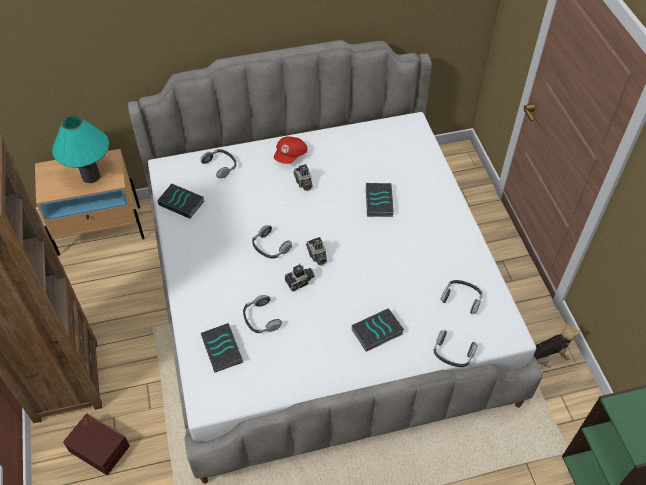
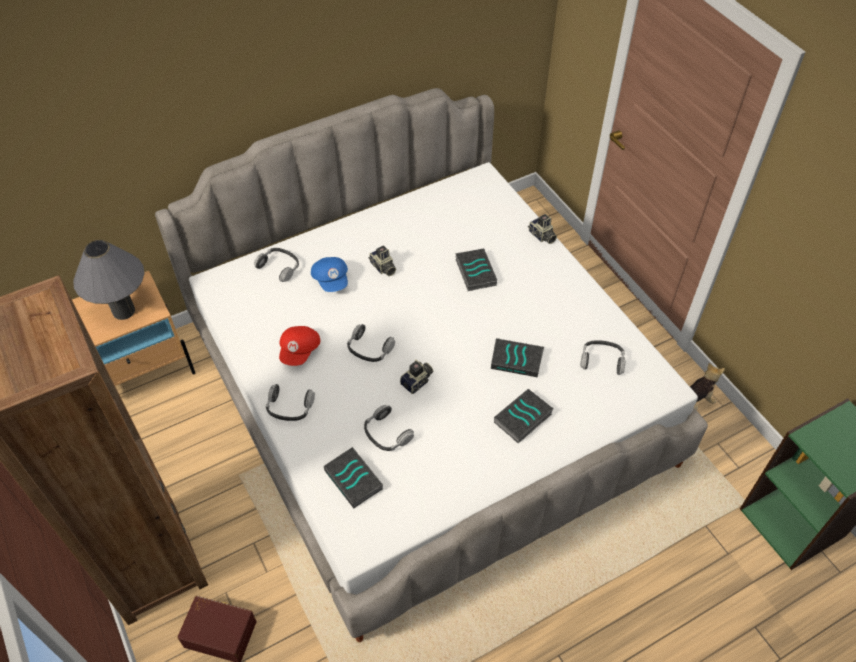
camera: 15 degrees left, 0 degrees up
turquoise table lamp [52,116,109,183] -> grey table lamp [73,240,144,320]
book [157,184,204,219] -> book moved to [491,338,544,377]
red cap [274,136,308,164] -> red cap moved to [279,326,320,366]
camera [306,237,327,265] -> camera moved to [528,214,557,244]
headphones [433,330,478,367] -> headphones moved to [266,384,315,421]
none -> blue cap [311,257,348,292]

